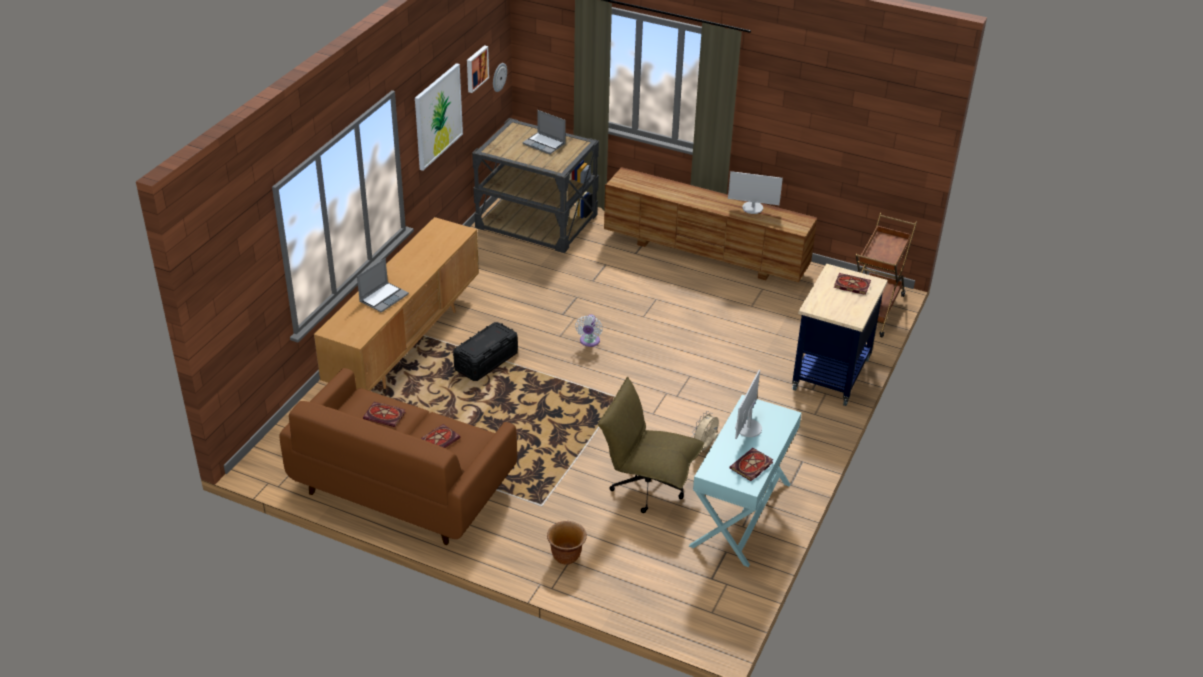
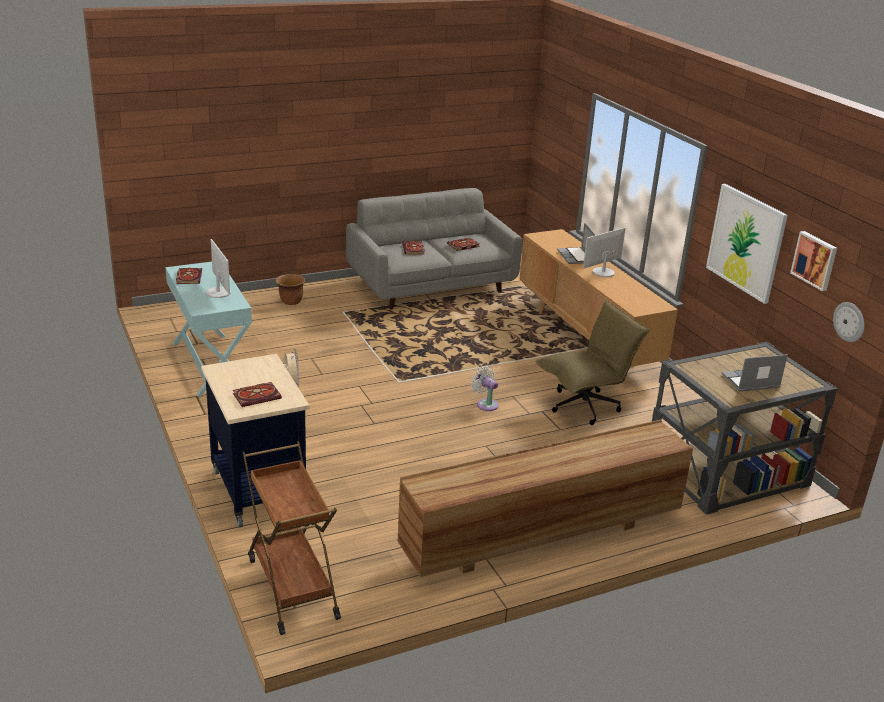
camera: 130 degrees right, 10 degrees down
brown sofa [279,368,517,545] -> grey sofa [346,188,522,309]
black storage box [453,322,518,381] -> none
beige office chair [598,377,704,513] -> beige office chair moved to [535,301,649,425]
monitor [728,171,783,214] -> monitor moved to [583,227,625,277]

